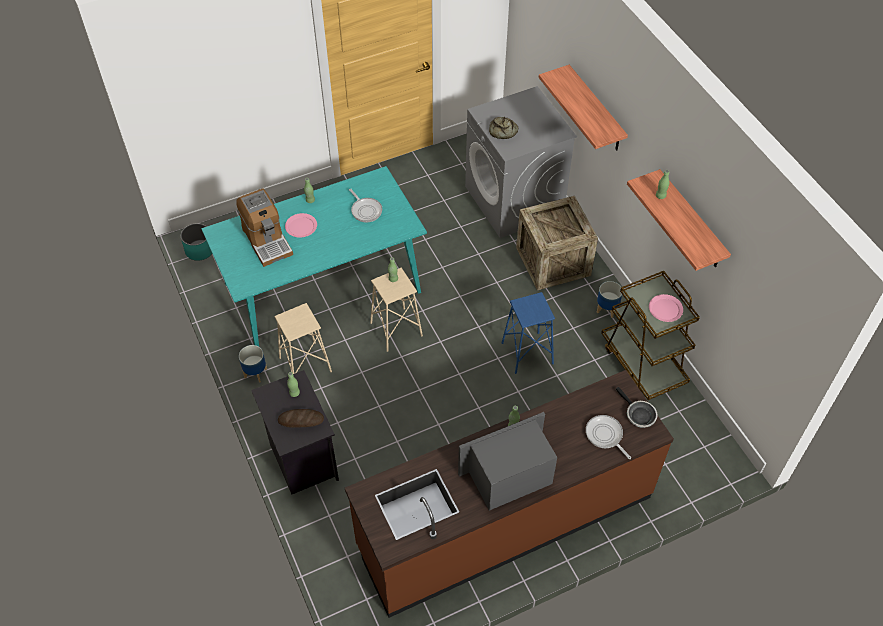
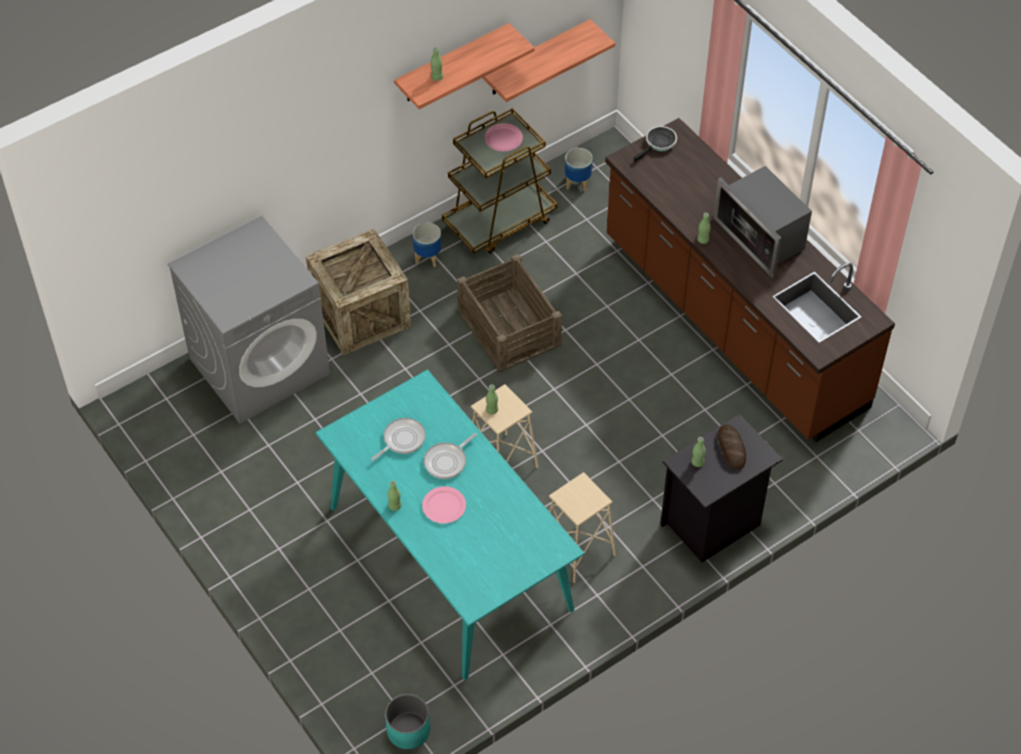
camera: 100 degrees left, 0 degrees up
coffee machine [236,188,293,267] -> none
planter [239,345,267,383] -> planter moved to [565,148,593,192]
bread [489,117,518,139] -> none
blue stool [502,292,555,374] -> crate [457,254,562,373]
shelf [538,65,628,150] -> shelf moved to [483,19,615,102]
frying pan [586,415,631,459] -> frying pan moved to [424,433,477,479]

